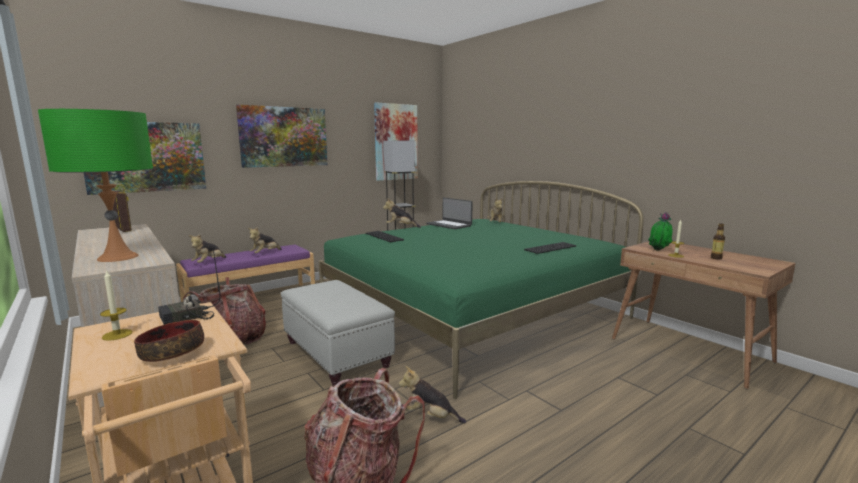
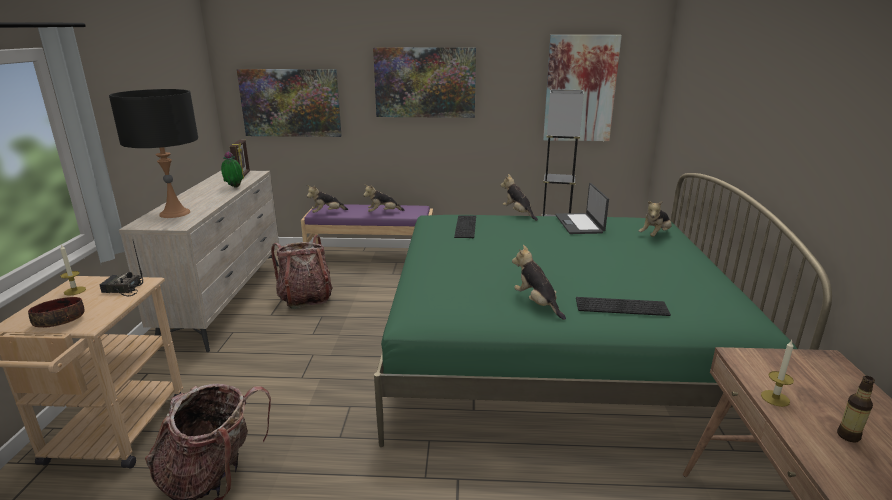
camera: 40 degrees right, 10 degrees up
green table lamp [38,109,153,262] -> black table lamp [109,89,198,218]
white ottoman [281,280,395,386] -> none
plush toy [399,366,466,423] -> plush toy moved to [512,245,566,320]
potted plant [648,212,672,251] -> potted plant moved to [221,151,243,188]

